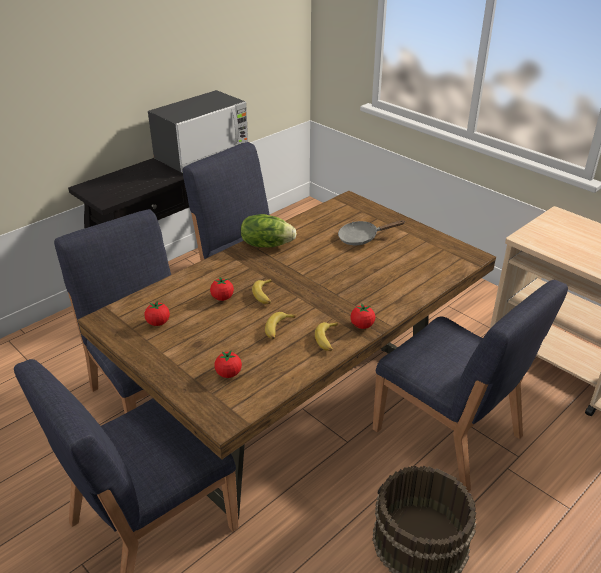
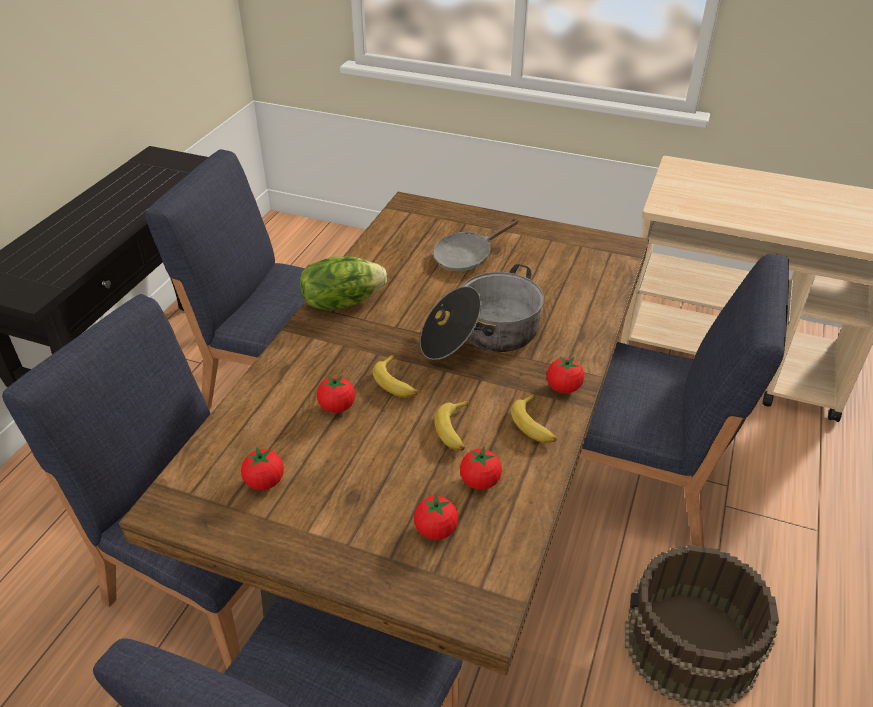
camera: 25 degrees left, 5 degrees up
microwave [148,90,248,173] -> none
none -> cooking pot [420,264,544,360]
none -> tomato [460,447,502,490]

